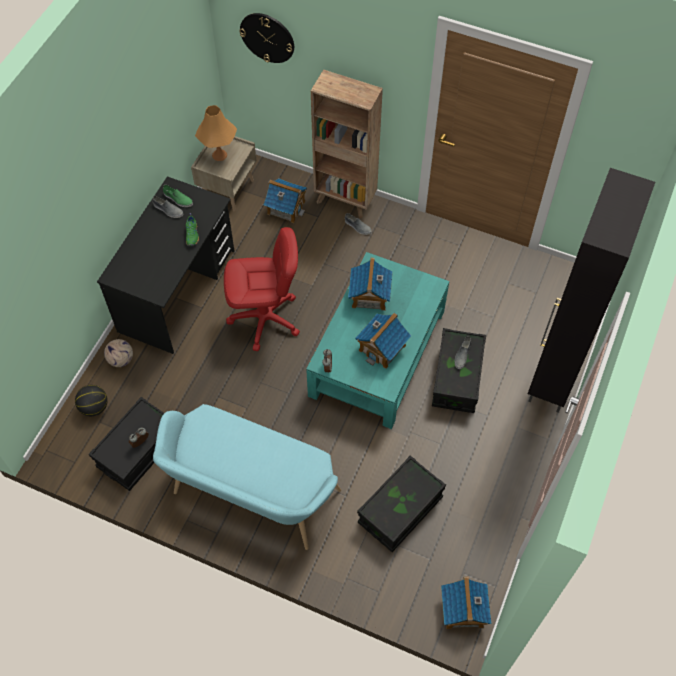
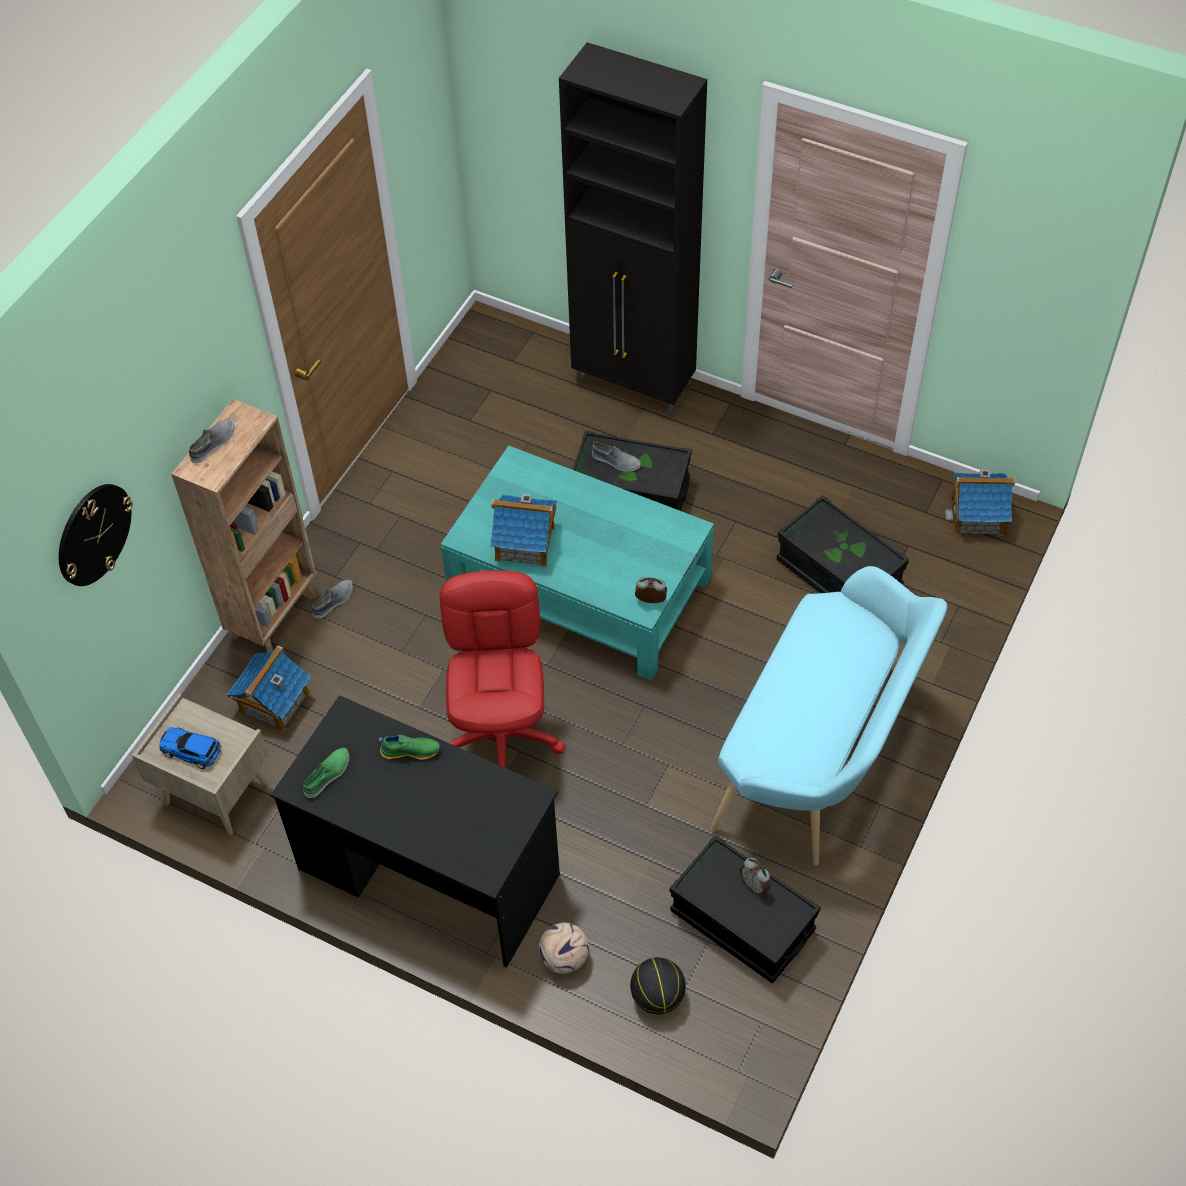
camera: 85 degrees left, 5 degrees down
grey shoe [153,196,183,218] -> grey shoe moved to [189,419,234,463]
orange table lamp [195,105,237,161] -> toy car [159,727,221,769]
toy house [355,313,411,369] -> none

